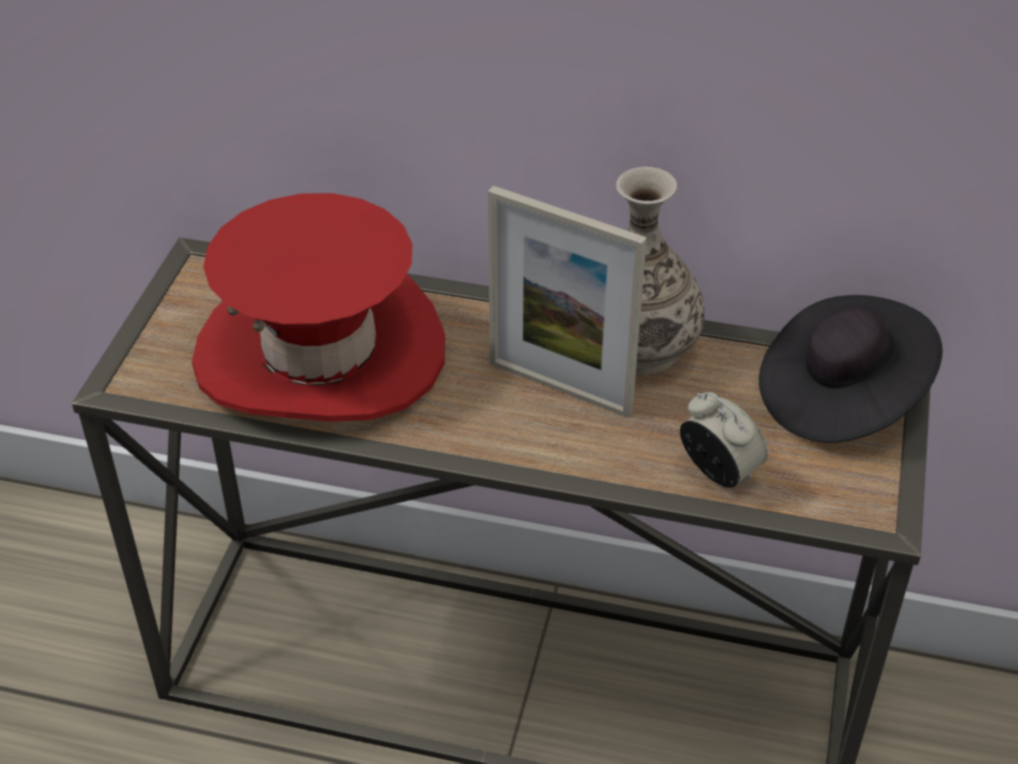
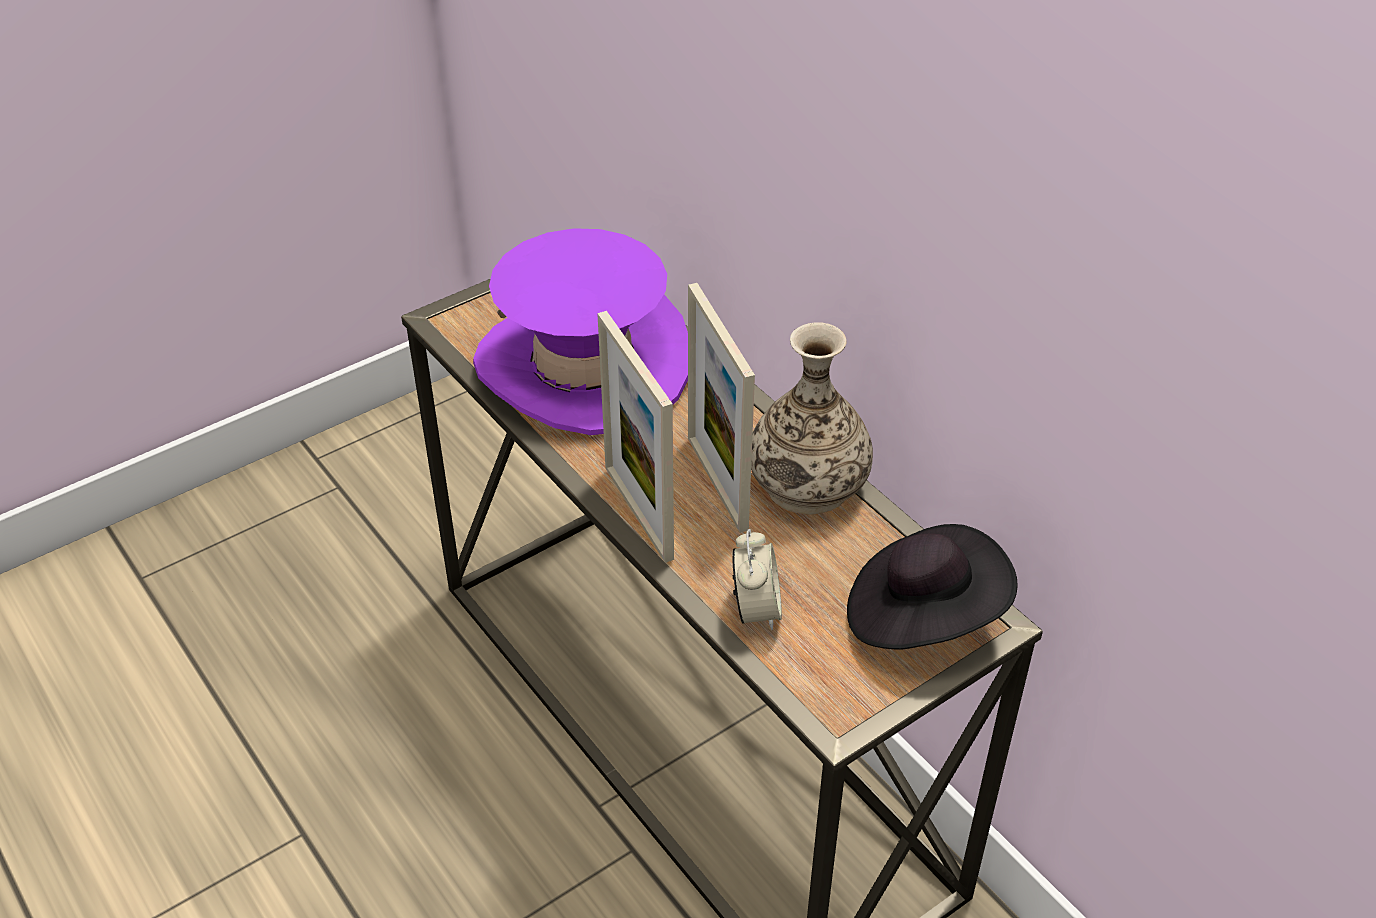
camera: 40 degrees right, 0 degrees up
red hat [192,193,445,422] -> purple hat [473,228,688,435]
none -> picture frame [597,311,674,563]

